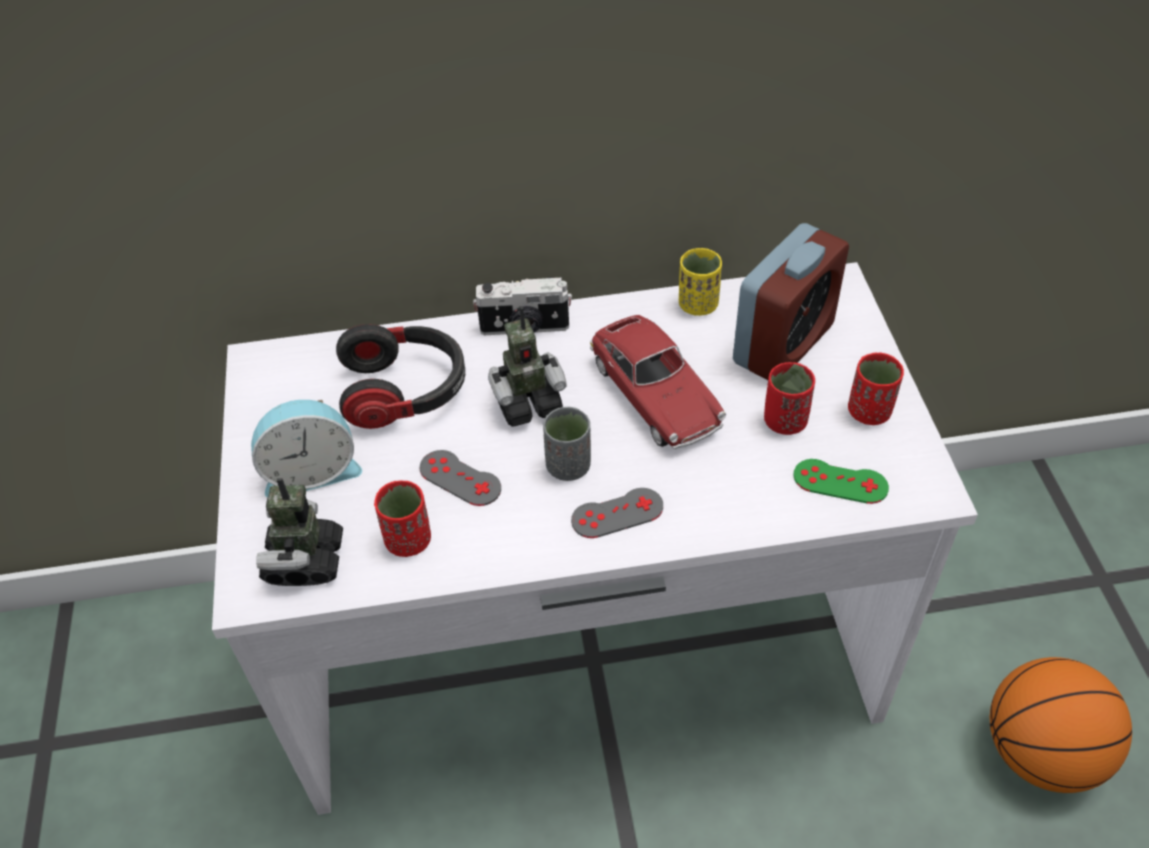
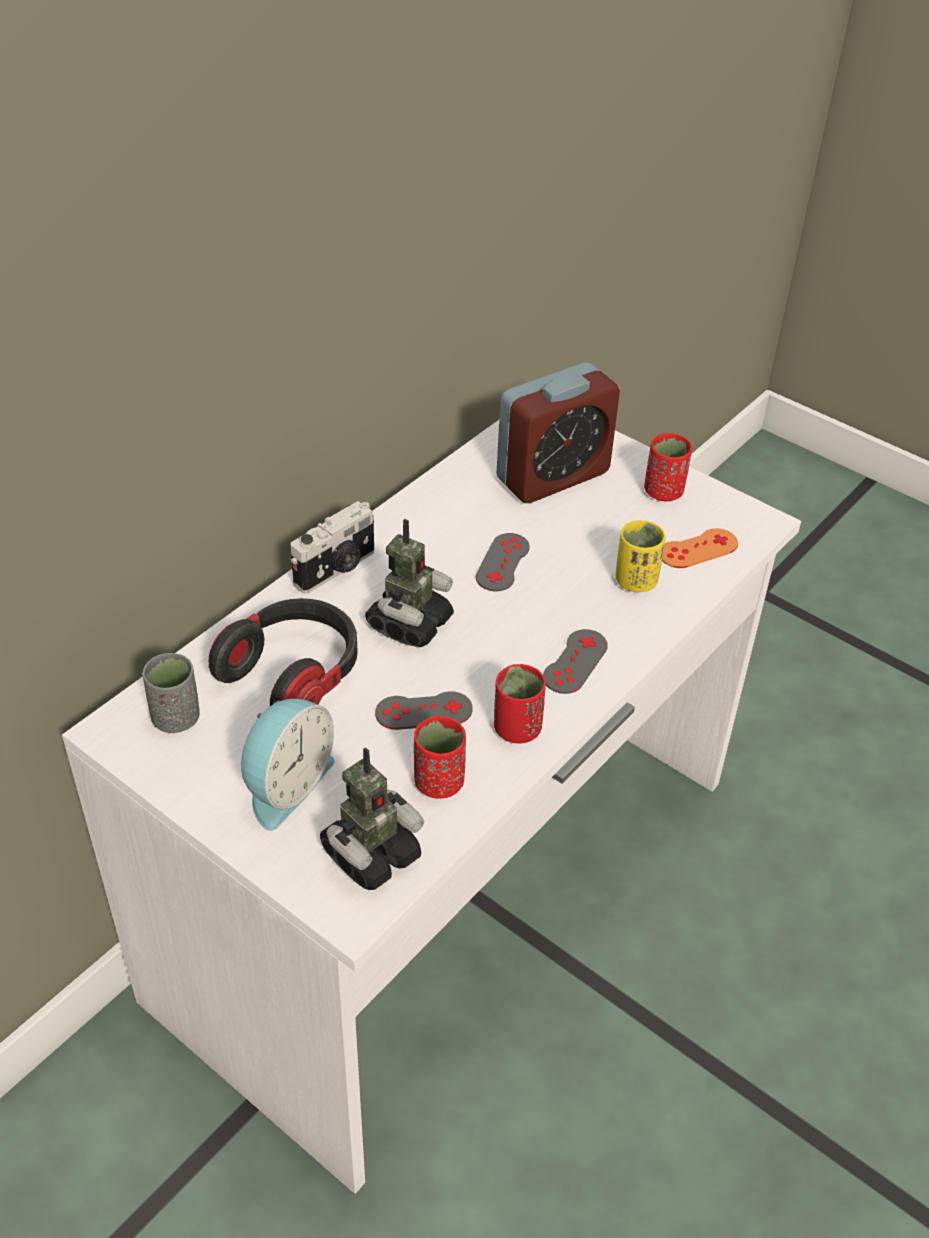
camera: 45 degrees left, 5 degrees down
toy robot [256,478,343,586] -> toy robot turned 90 degrees counterclockwise [320,747,424,890]
grey cup [543,407,591,481] -> grey cup moved to [142,653,200,733]
toy car [590,315,726,449] -> grey game controller [476,533,530,591]
yellow cup [679,248,722,316] -> yellow cup moved to [615,520,665,592]
alarm clock [733,223,849,380] -> alarm clock turned 60 degrees clockwise [497,362,620,503]
red cup [764,362,815,435] -> red cup moved to [494,664,546,744]
green game controller [794,459,889,504] -> orange game controller [662,528,738,568]
basketball [990,657,1132,793] -> none

